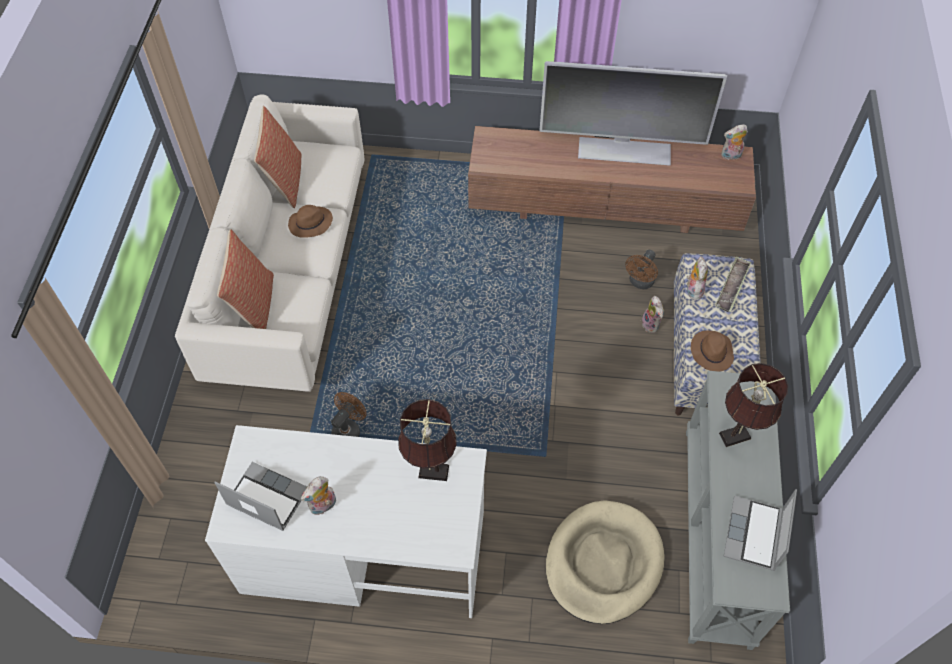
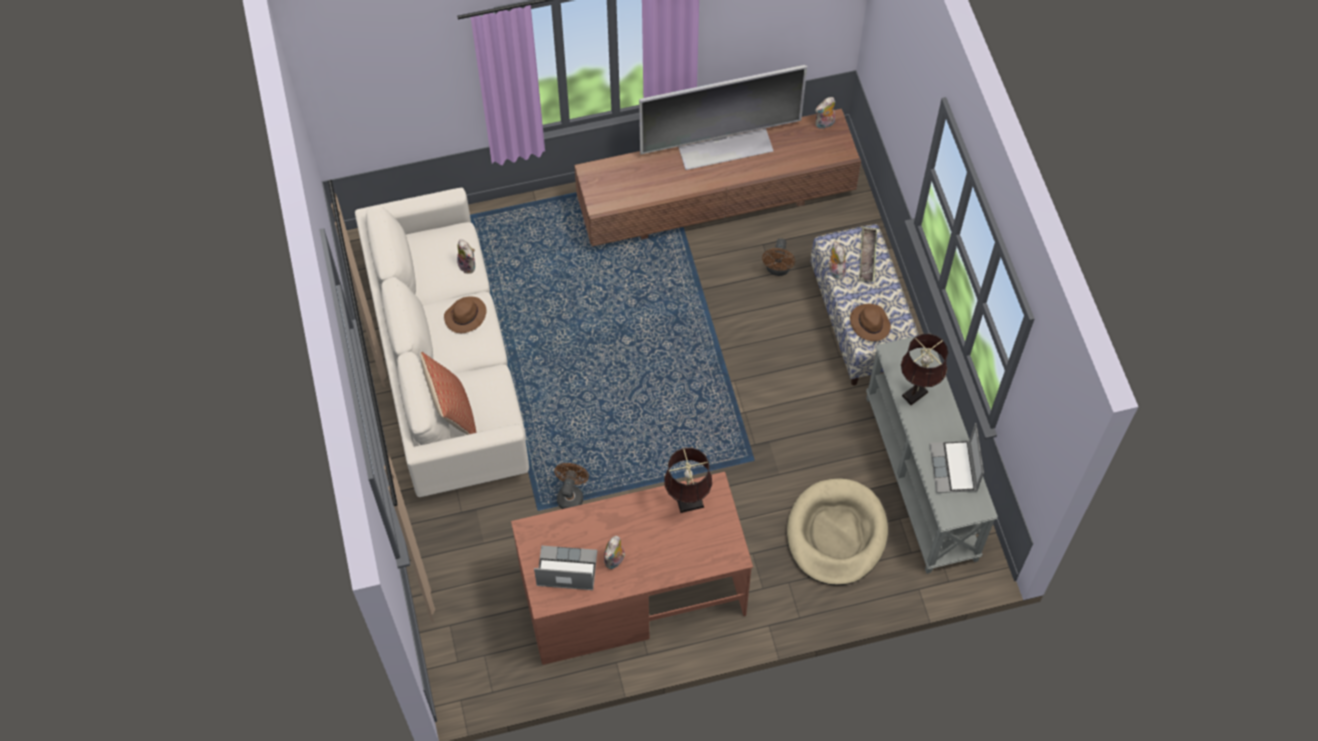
camera: 20 degrees left, 5 degrees up
white desk [205,425,487,618] -> brown desk [511,472,753,665]
pillow [254,106,302,208] -> none
plush toy [642,296,664,333] -> plush toy moved to [457,239,475,274]

